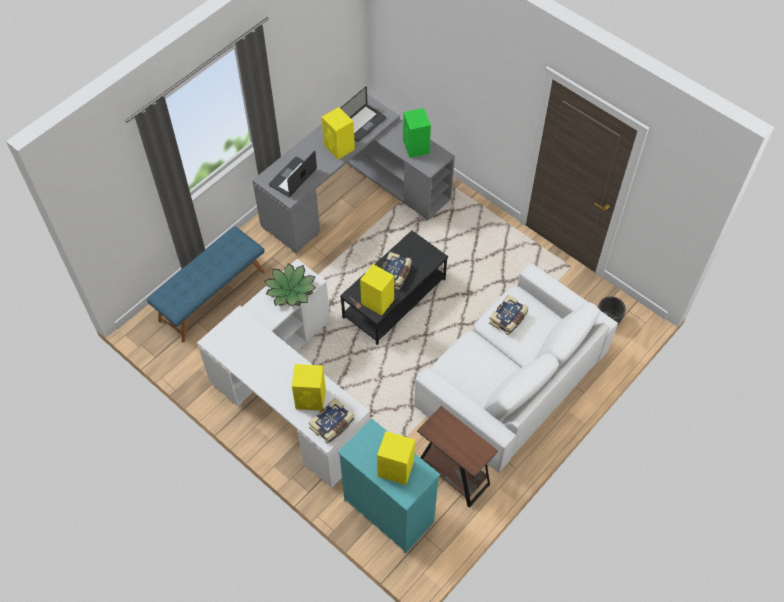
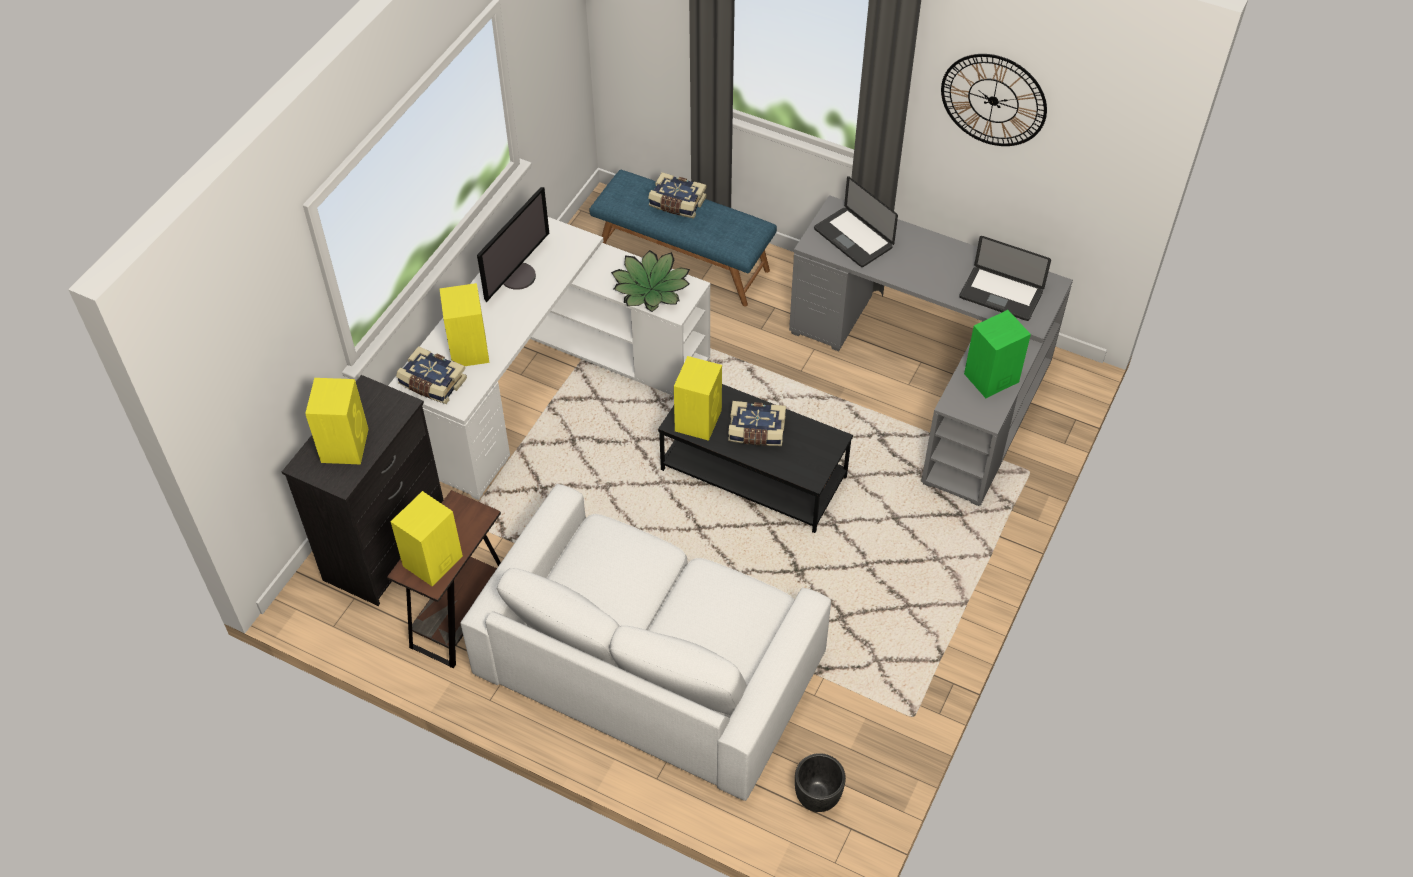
camera: 75 degrees right, 5 degrees down
laptop [269,151,317,197] -> laptop turned 150 degrees counterclockwise [814,176,898,267]
yellow speaker [322,107,355,159] -> yellow speaker moved to [390,491,463,587]
turquoise dresser [338,418,440,554] -> black dresser [282,375,444,606]
book [489,294,529,335] -> book moved to [648,172,706,219]
none -> monitor [477,187,549,302]
none -> wall clock [941,54,1047,146]

